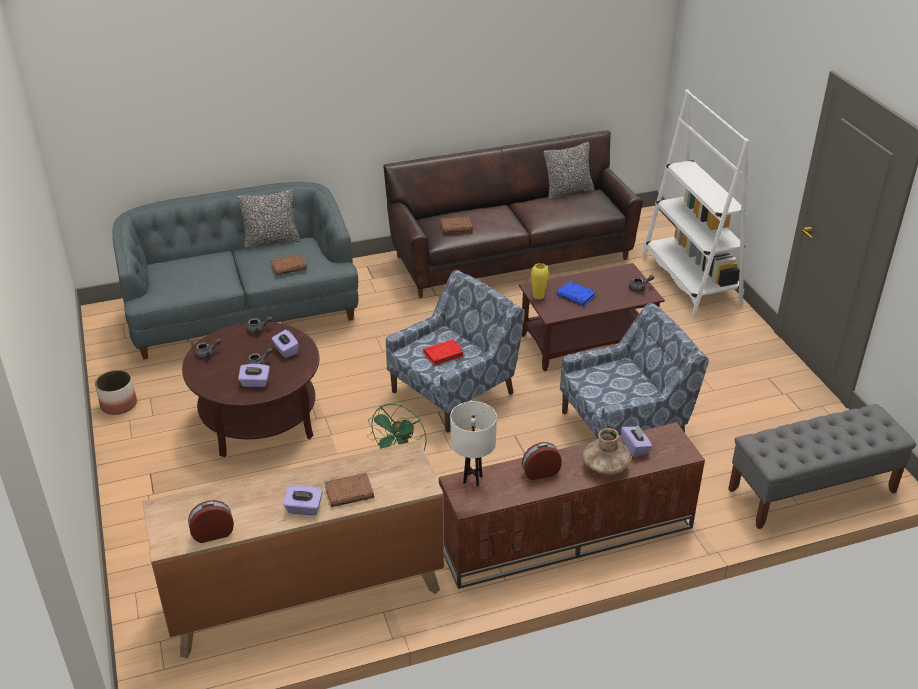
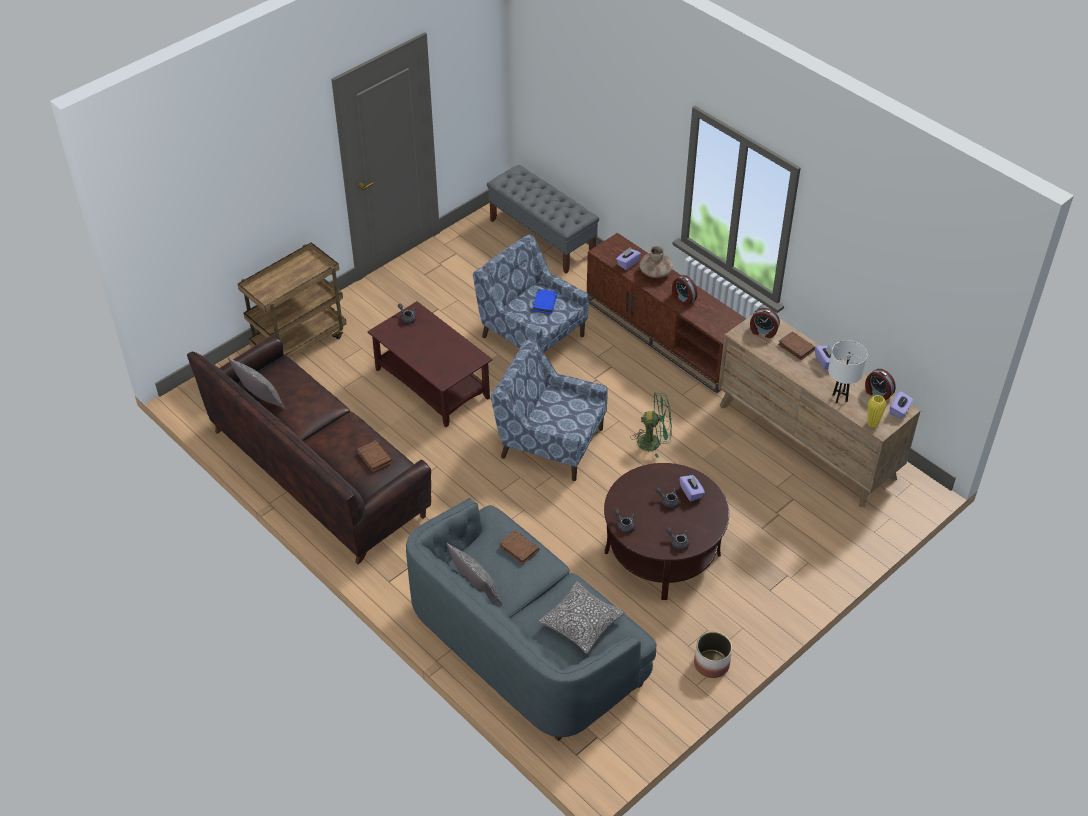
camera: 115 degrees left, 10 degrees up
purple tissue box [271,330,299,358] -> purple tissue box moved to [890,391,914,419]
red book [423,339,464,366] -> none
white table lamp [450,401,497,487] -> white table lamp moved to [828,340,867,403]
yellow vase [531,263,549,299] -> yellow vase moved to [867,395,886,427]
blue book [557,281,596,306] -> blue book moved to [532,289,558,314]
white bookcase [642,89,750,316] -> brown cart [238,242,347,358]
none -> pillow [539,582,625,654]
none -> alarm clock [750,308,780,338]

